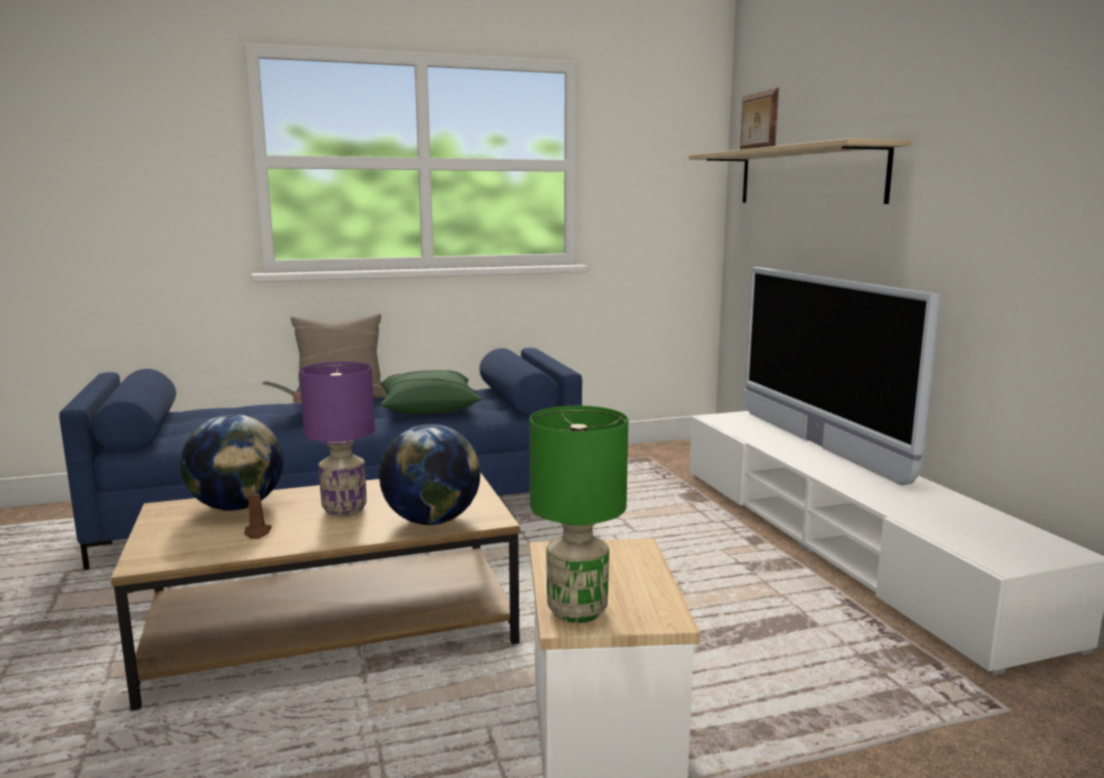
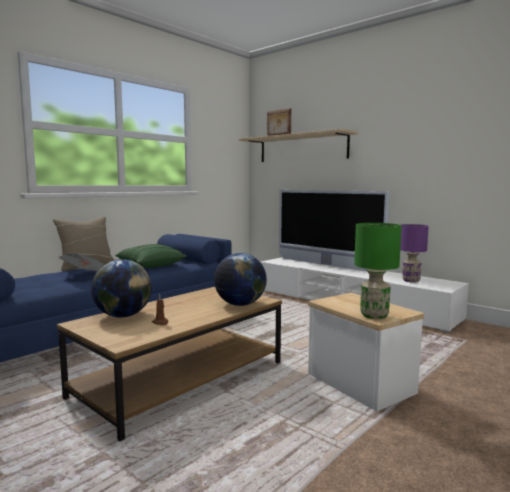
camera: 30 degrees left, 5 degrees down
purple table lamp [299,361,375,516] -> purple table lamp moved to [400,224,429,283]

